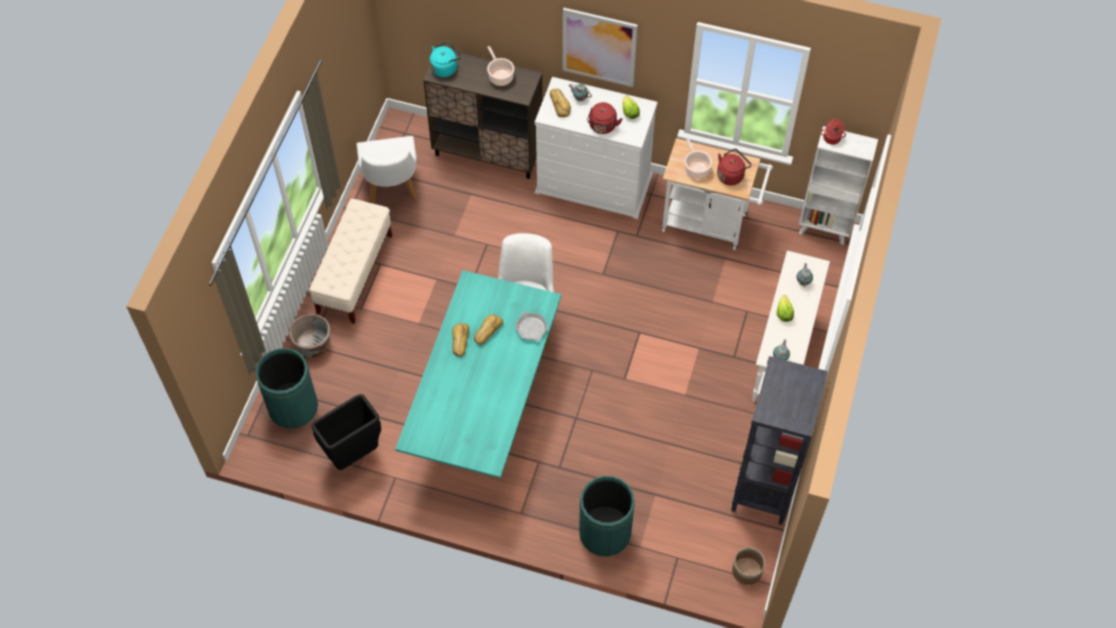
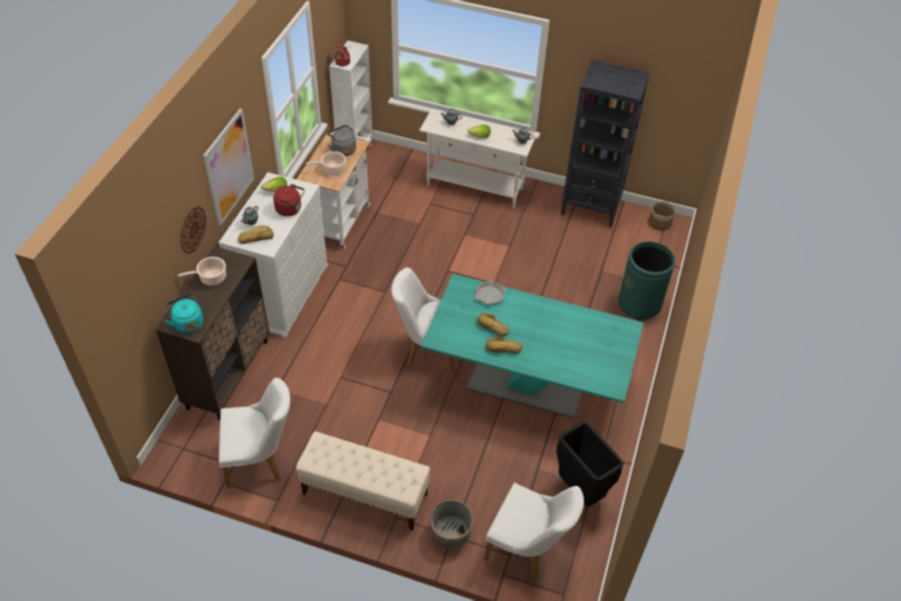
camera: 90 degrees left, 10 degrees down
green trash can [255,348,318,429] -> white chair [484,483,584,581]
red kettle [717,149,752,185] -> grey kettle [327,125,356,156]
none -> wall clock [180,206,206,254]

